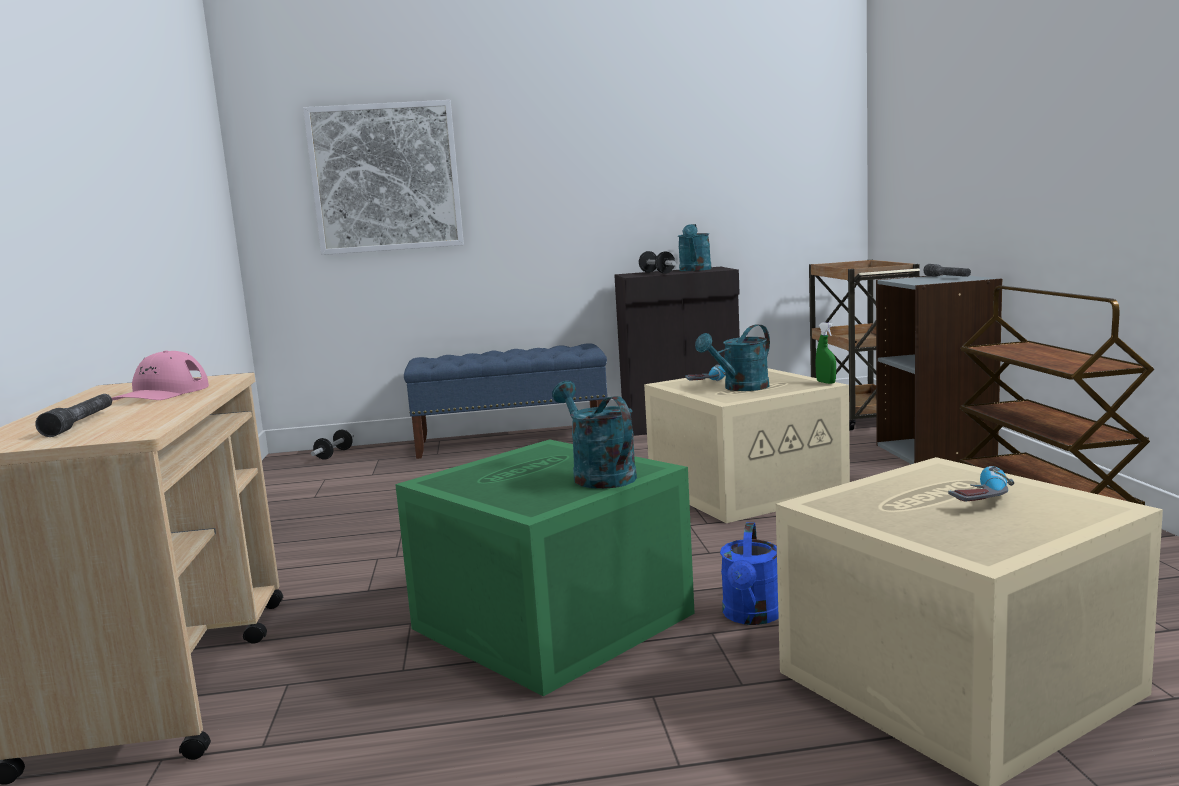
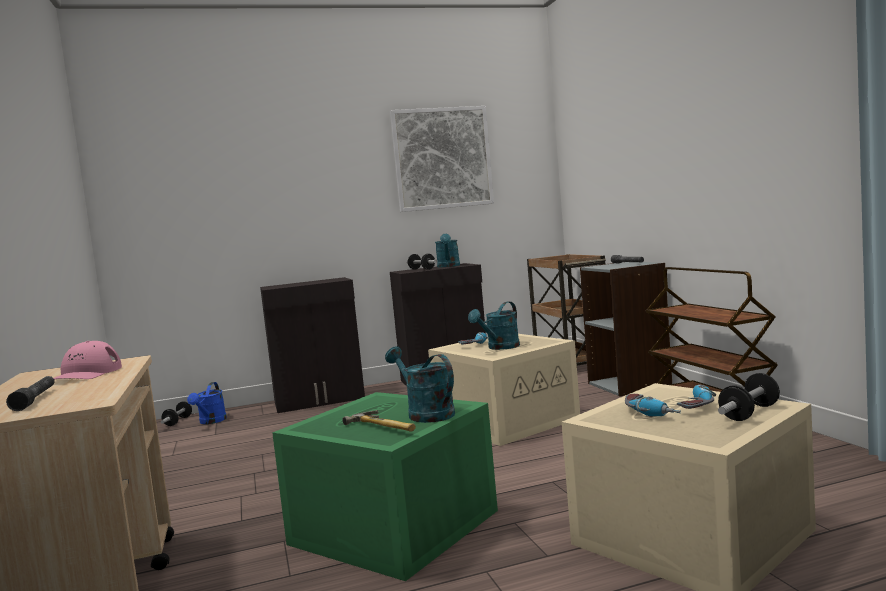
camera: 10 degrees left, 5 degrees down
picture [303,100,464,255] -> picture moved to [390,106,494,212]
blue bench [404,343,608,459] -> black cabinet [260,277,365,413]
blue watering can [720,522,779,625] -> blue watering can moved to [187,382,227,424]
green spray bottle [816,322,836,384] -> none
none -> hammer [343,410,416,432]
none -> power drill [625,394,681,417]
none -> dumbbell [718,373,780,421]

